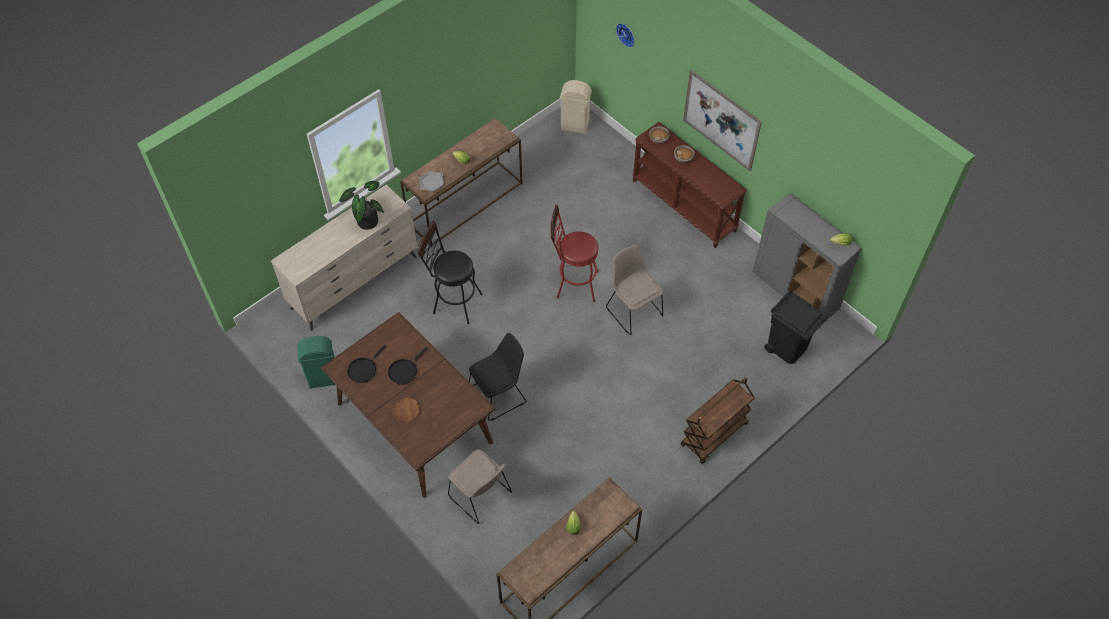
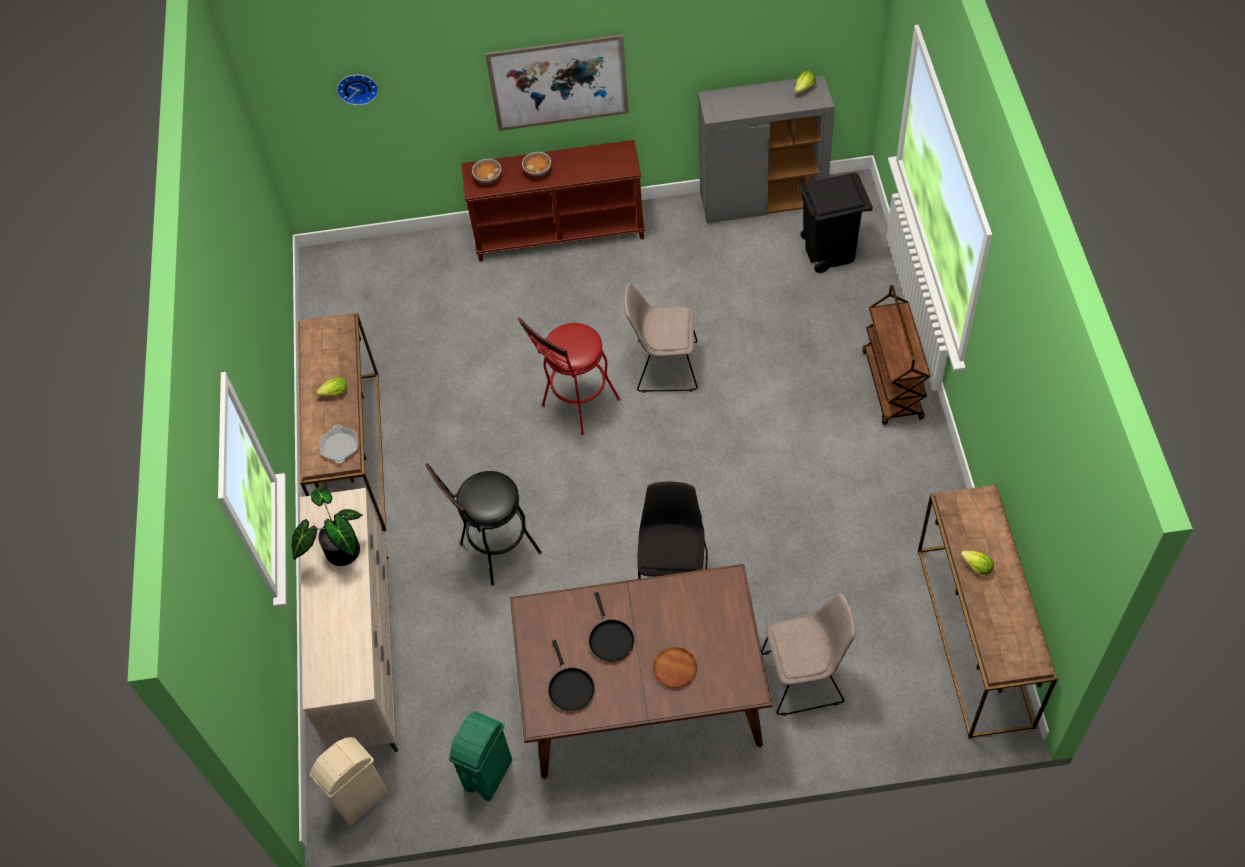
camera: 50 degrees left, 0 degrees up
beige trash can [560,80,592,134] -> beige trash can moved to [310,737,388,825]

